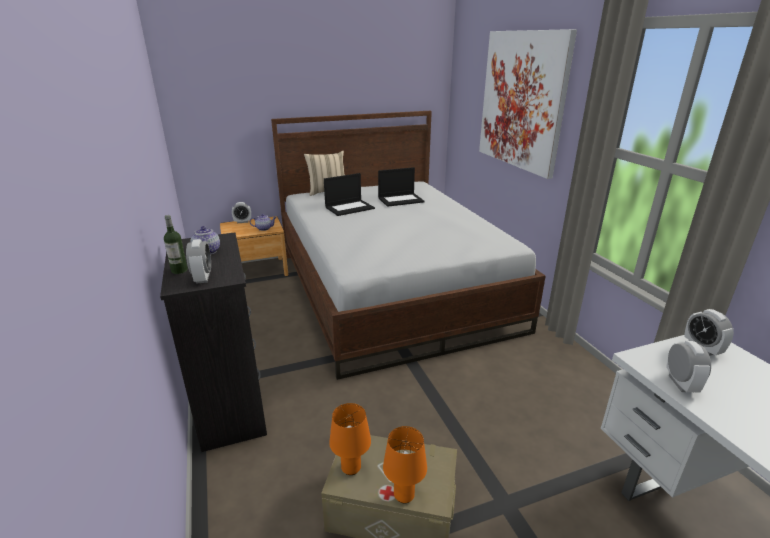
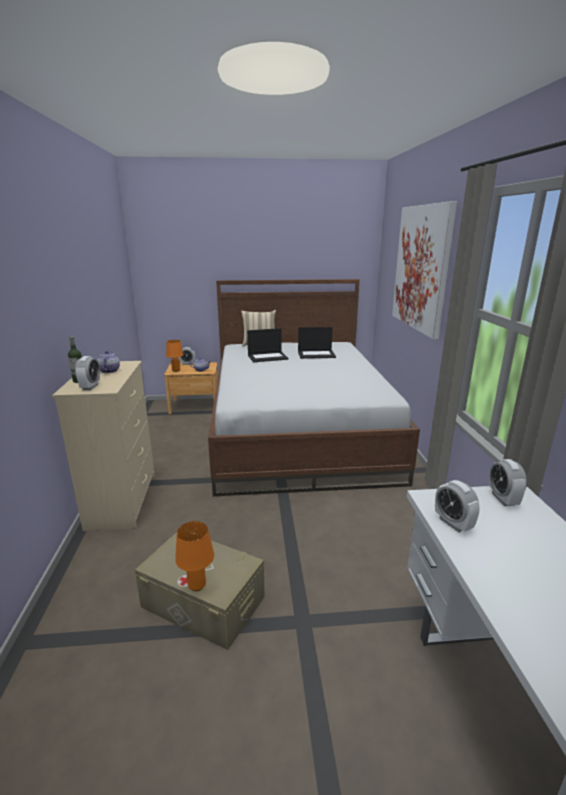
camera: 15 degrees right, 5 degrees down
black dresser [160,232,267,452] -> beige dresser [52,361,155,531]
orange table lamp [329,403,371,475] -> orange table lamp moved to [166,340,184,372]
alarm clock [666,341,711,392] -> alarm clock turned 135 degrees clockwise [435,480,480,532]

